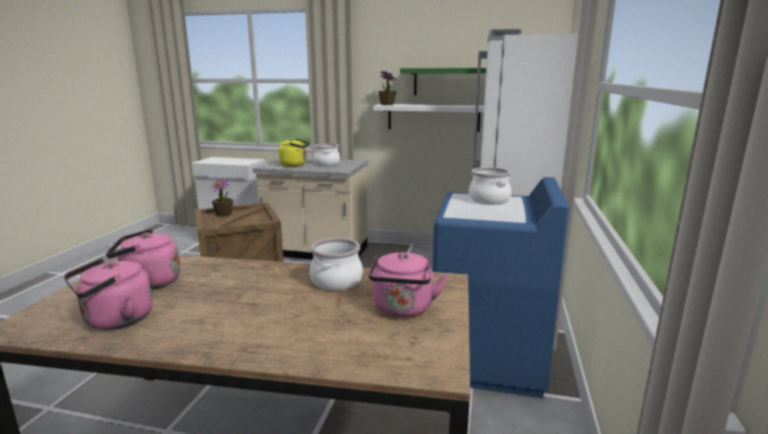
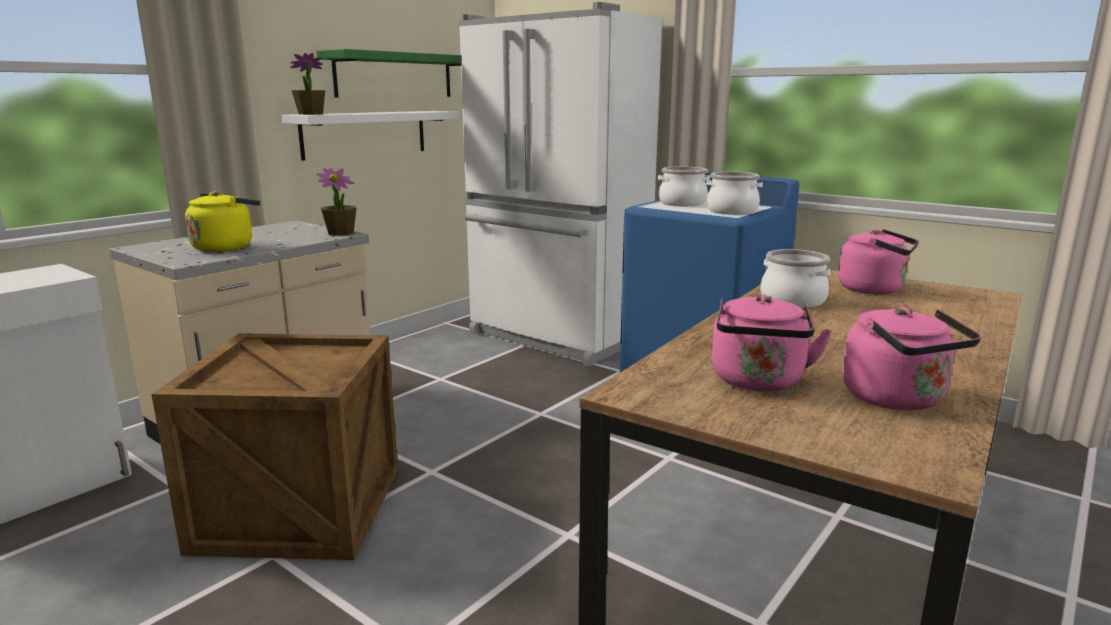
camera: 65 degrees left, 0 degrees up
potted plant [211,177,233,217] -> potted plant moved to [316,168,357,236]
cooking pot [314,143,340,166] -> cooking pot moved to [706,172,763,215]

